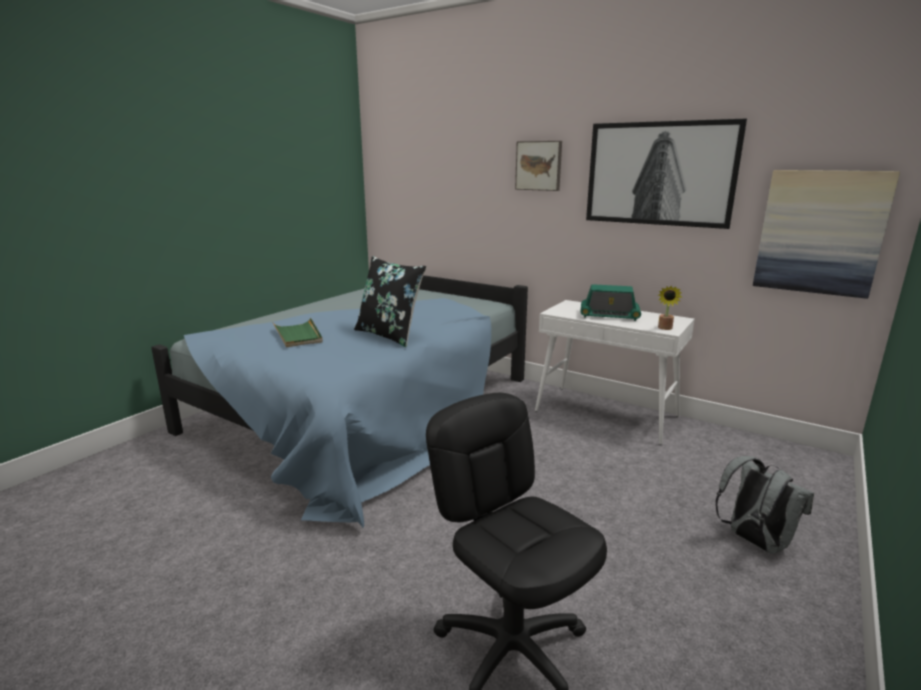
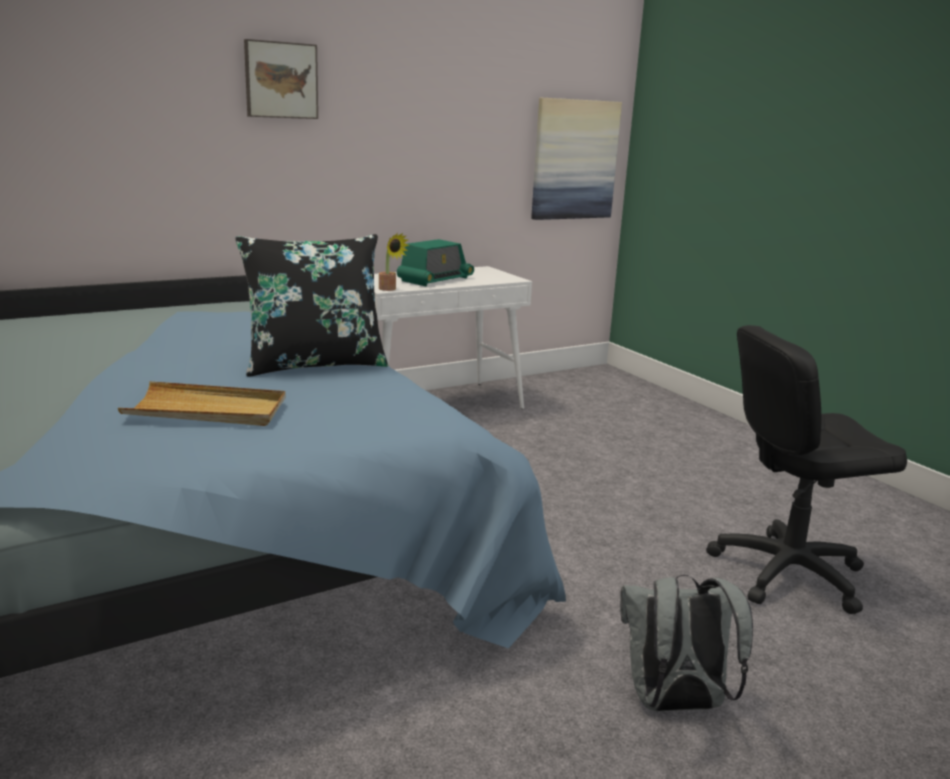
camera: 65 degrees left, 0 degrees up
green tray [273,318,323,347] -> beige tray [118,381,286,426]
picture [586,118,747,229] -> none
potted plant [658,286,682,330] -> potted plant moved to [379,233,409,291]
grey backpack [715,456,814,554] -> grey backpack moved to [620,575,753,711]

